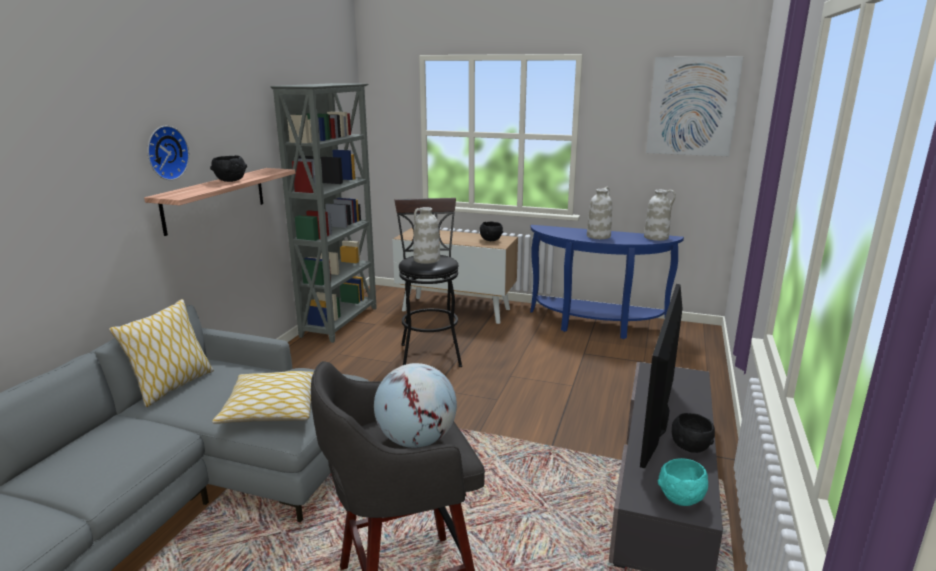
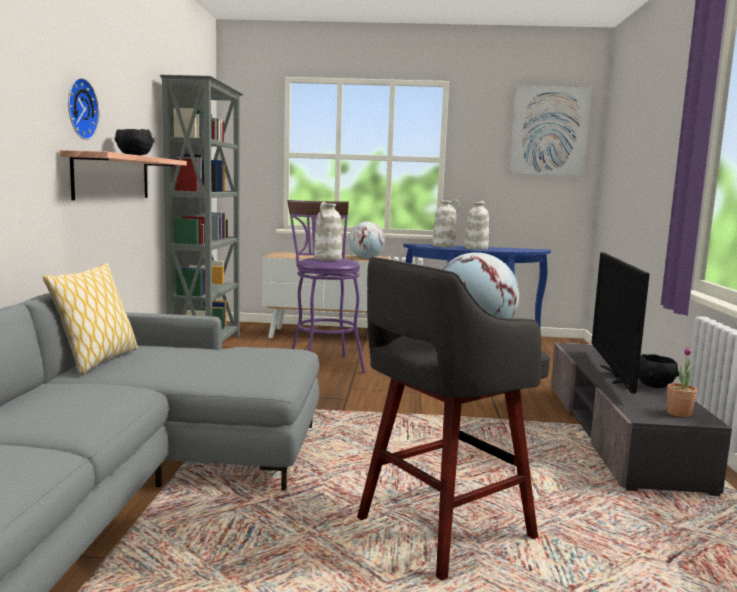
camera: 15 degrees left, 10 degrees down
pillow [212,371,314,424] -> none
black stool [394,198,462,367] -> purple stool [287,200,366,373]
black bowl [480,221,503,241] -> globe [349,221,385,258]
white vase [644,190,676,241] -> white vase moved to [433,199,460,247]
turquoise bowl [658,458,708,506] -> potted plant [667,347,697,417]

